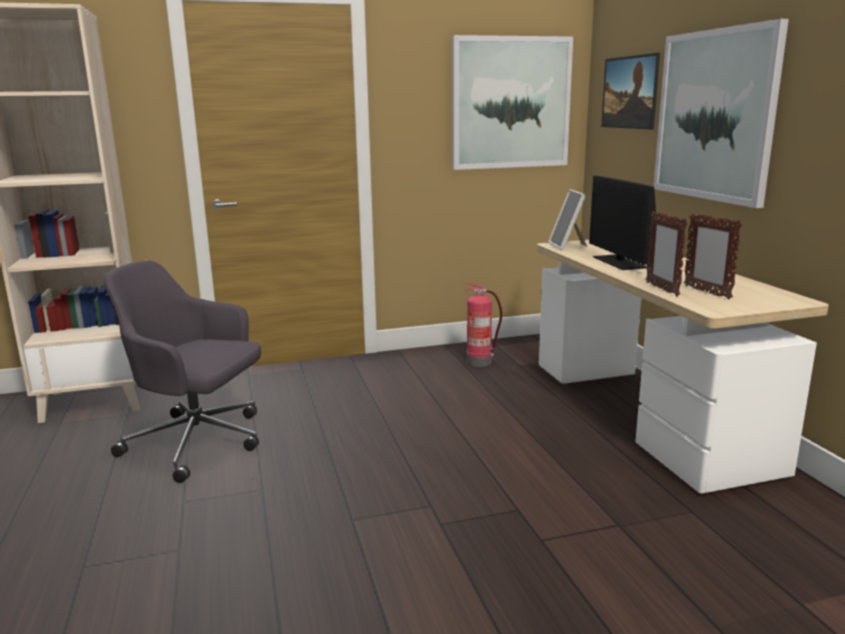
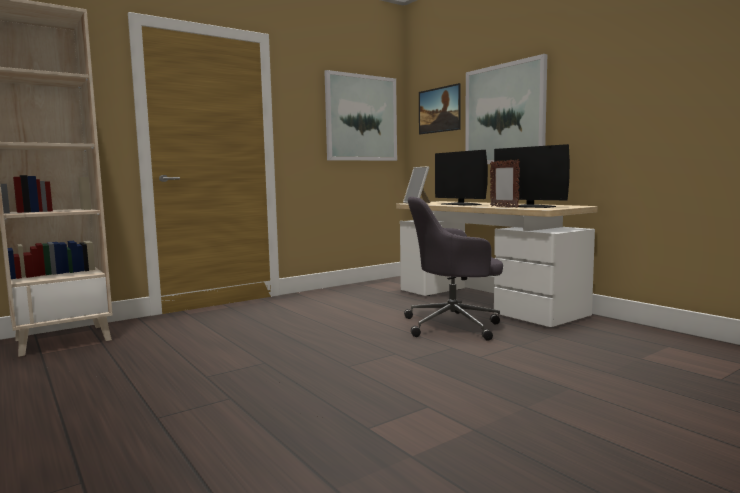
camera: 20 degrees left, 10 degrees down
grey office chair [104,260,261,483] -> grey office chair moved to [404,196,503,341]
fire extinguisher [464,282,502,367] -> none
picture frame [684,213,742,299] -> monitor [494,144,570,208]

